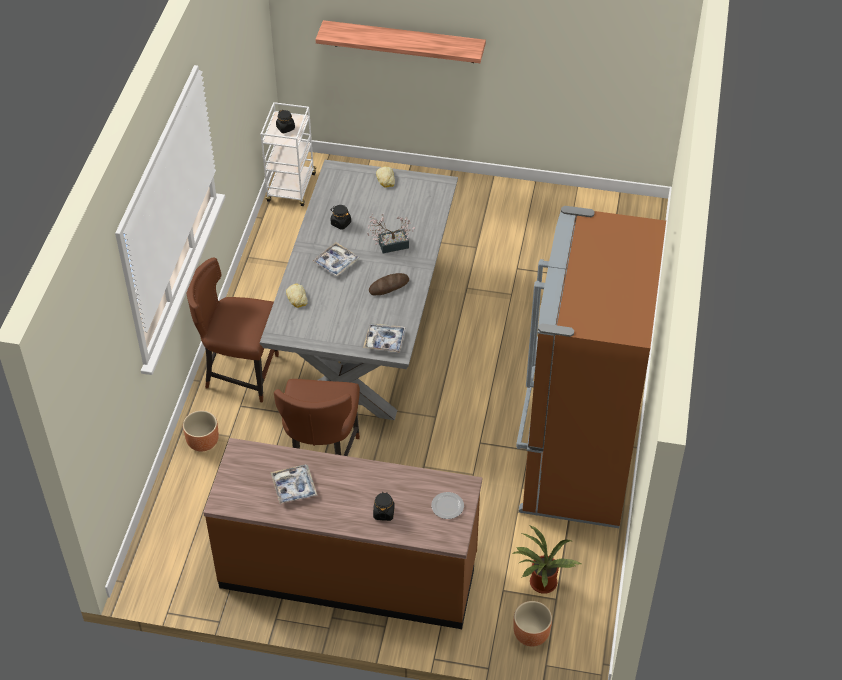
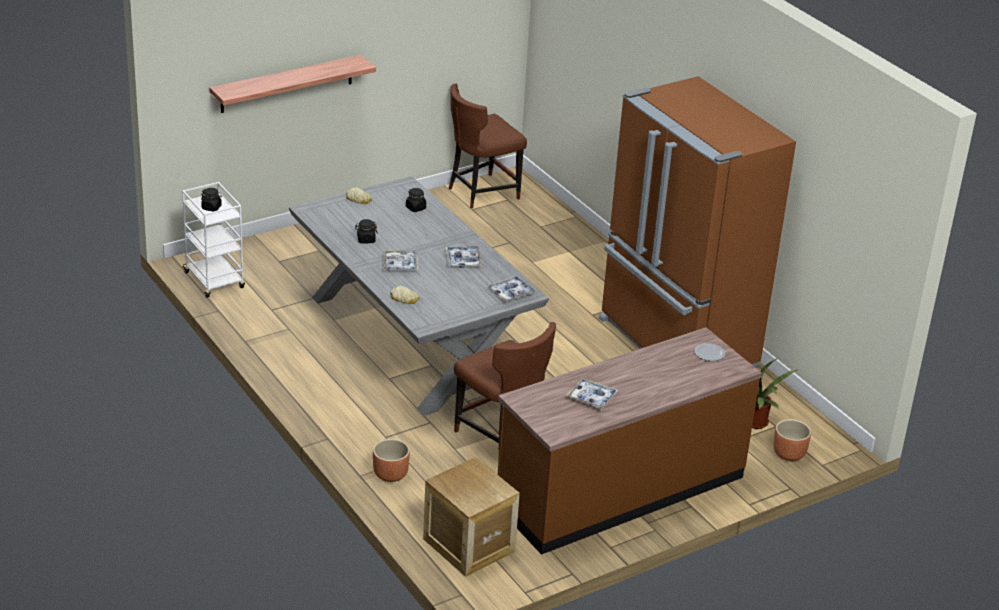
camera: 45 degrees left, 15 degrees down
brown chair [186,258,279,403] -> brown chair moved to [449,84,527,209]
potted plant [367,213,415,253] -> none
bread [369,273,409,295] -> tray [446,246,482,268]
black jar [373,492,395,521] -> black jar moved to [406,188,426,212]
none -> crate [423,457,520,577]

